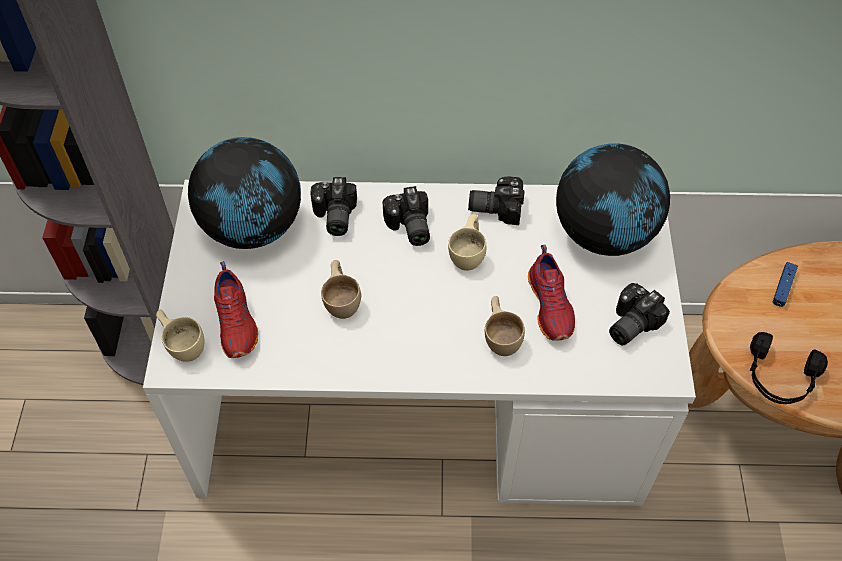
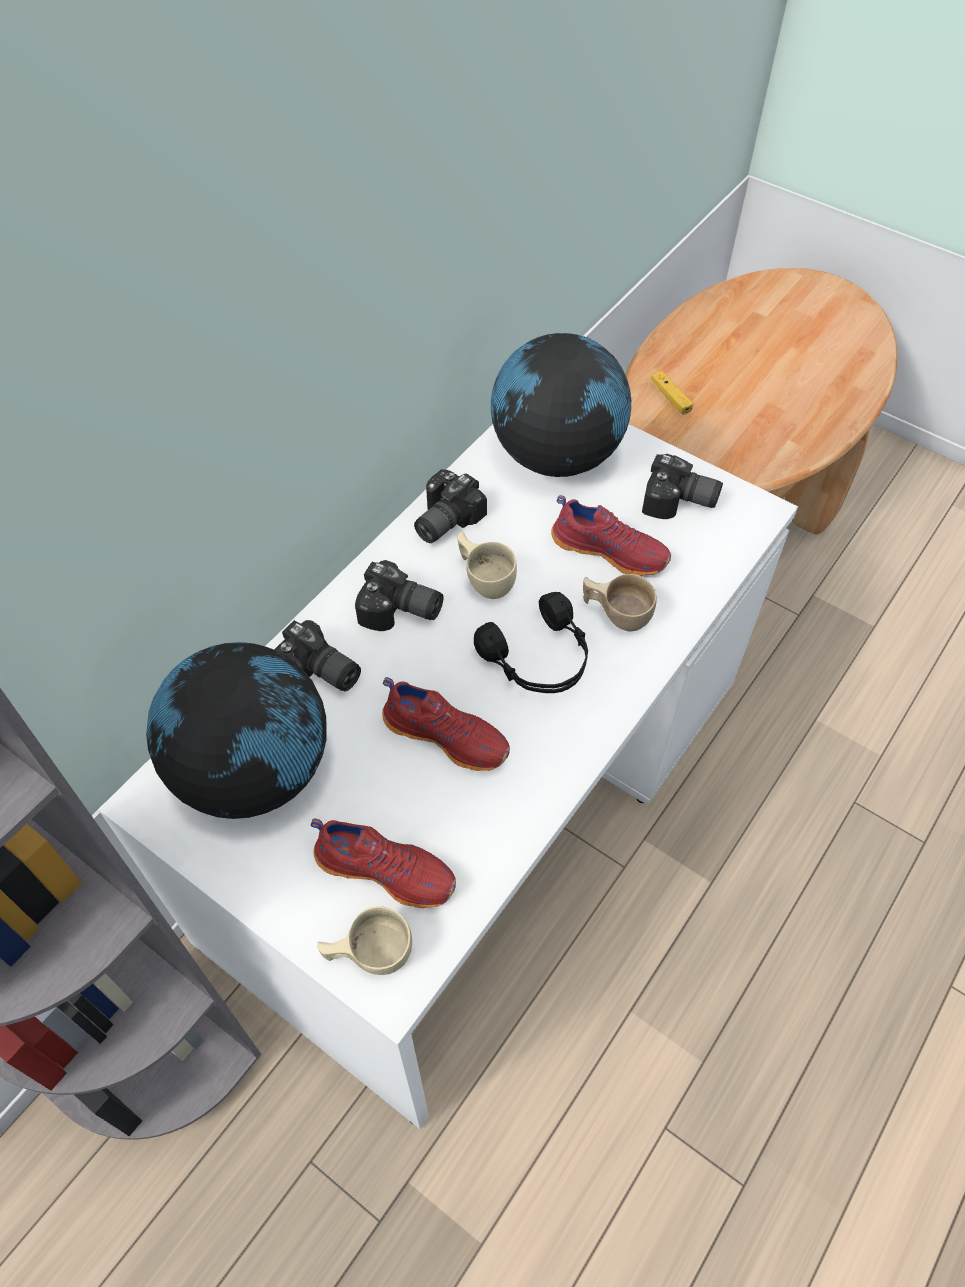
camera: 55 degrees left, 0 degrees up
beige cup [321,260,361,319] -> red shoe [382,677,510,771]
camera [609,283,670,345] -> camera turned 60 degrees counterclockwise [642,454,723,519]
black headphones [750,332,828,404] -> black headphones moved to [474,592,588,693]
blue game controller [773,262,798,307] -> yellow game controller [651,371,693,415]

